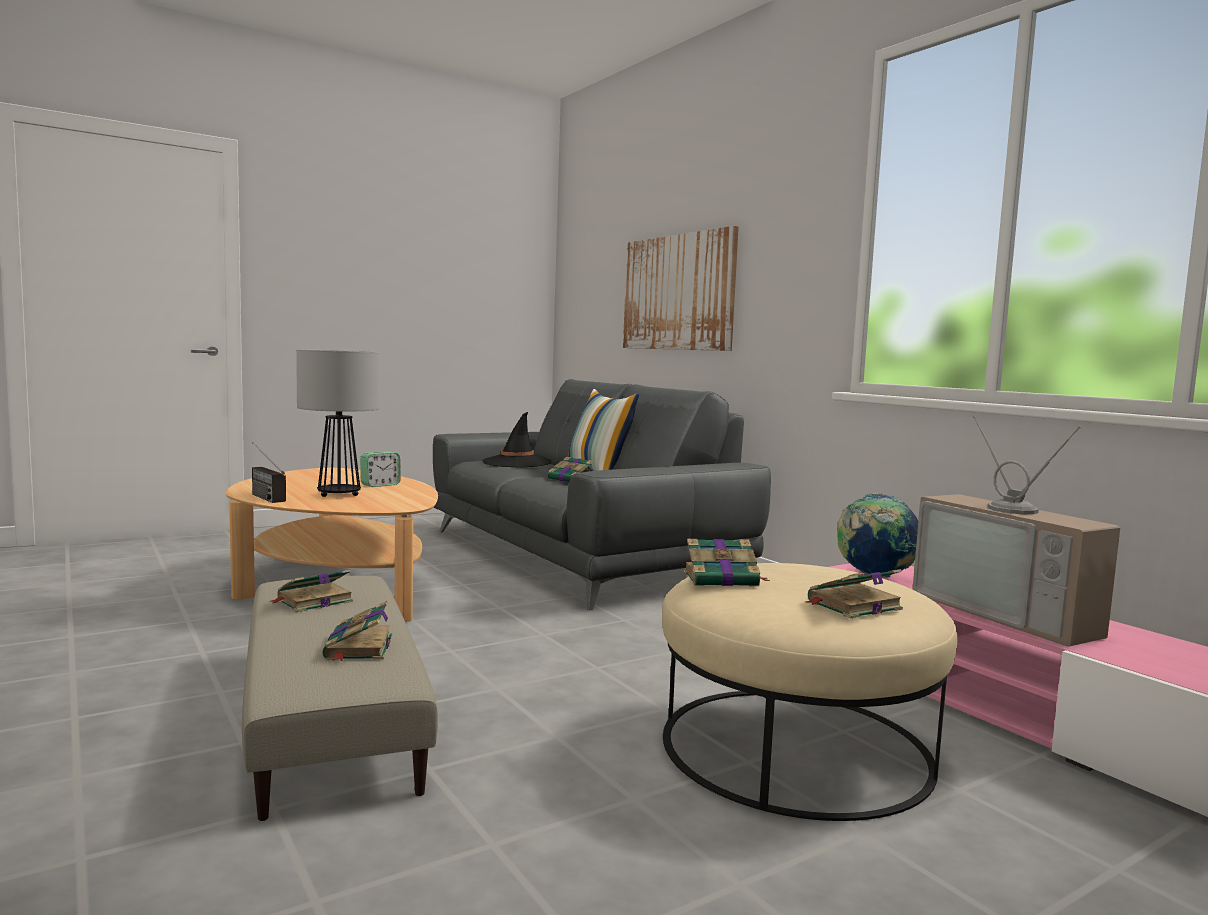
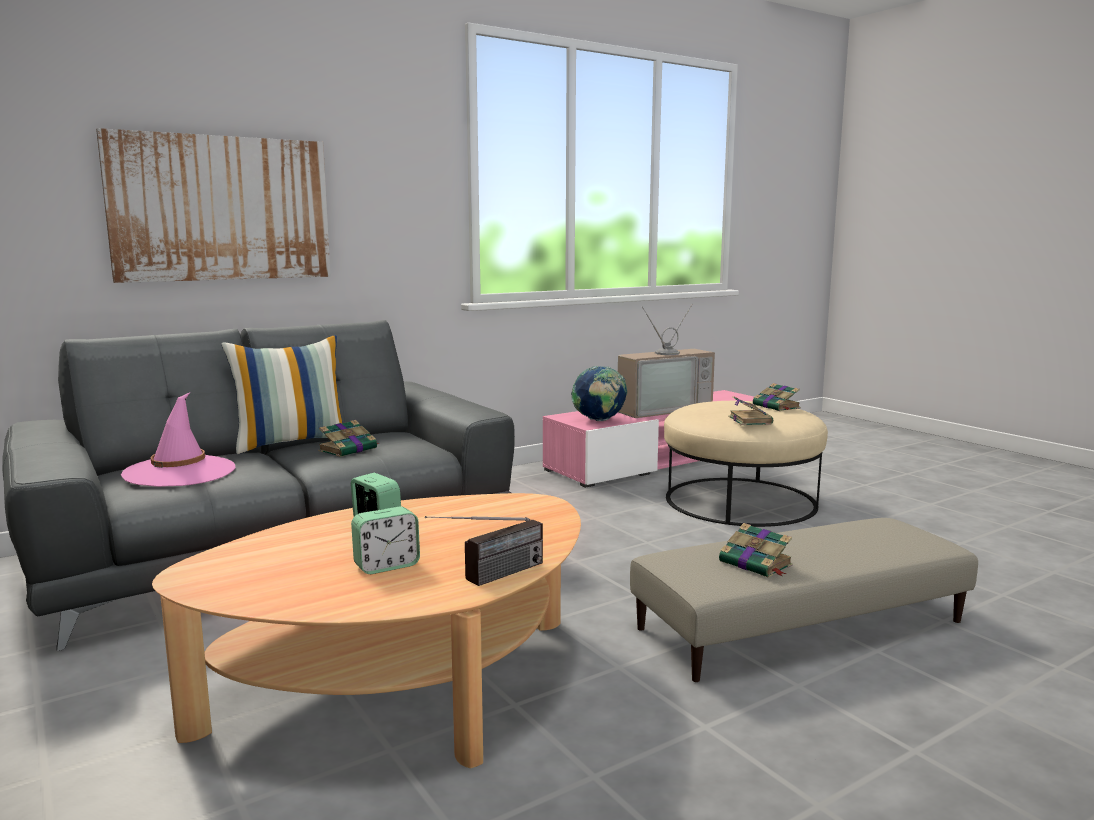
camera: 90 degrees left, 5 degrees up
table lamp [296,349,380,497] -> none
book [322,601,392,661] -> none
black hat [482,412,552,468] -> pink hat [121,393,235,487]
none -> alarm clock [351,506,420,574]

